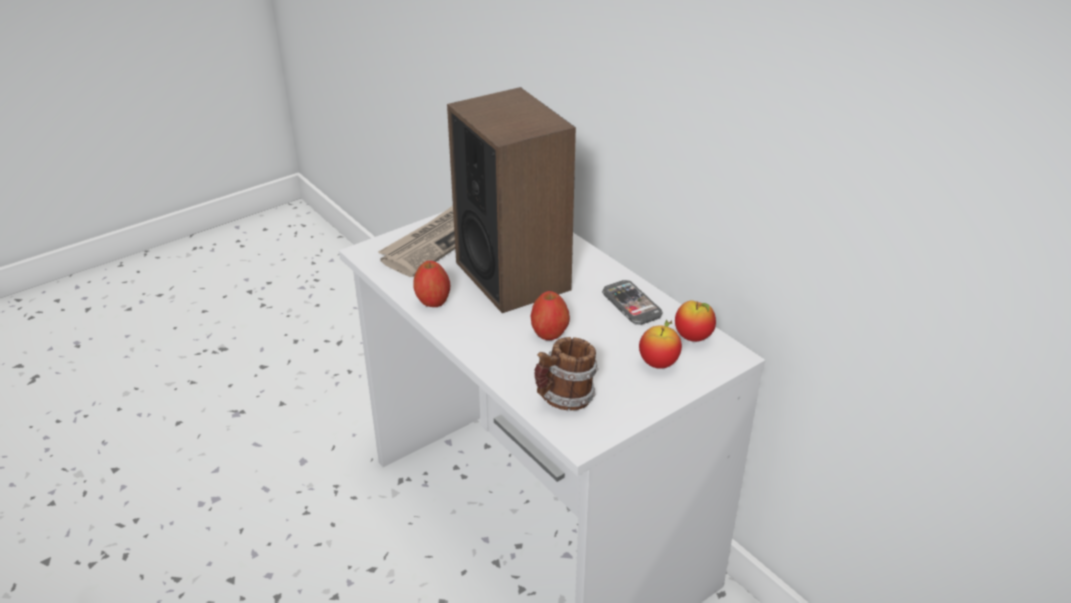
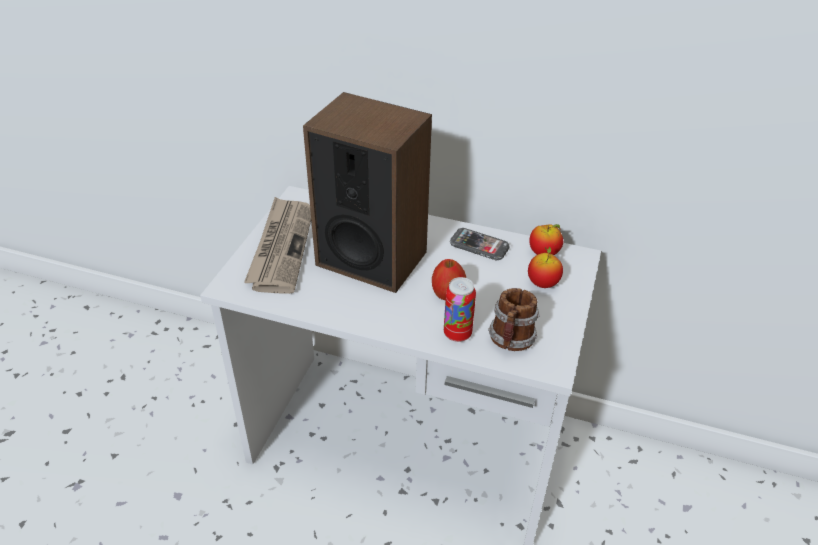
camera: 35 degrees left, 5 degrees up
apple [414,261,450,307] -> none
none -> can [444,277,476,342]

